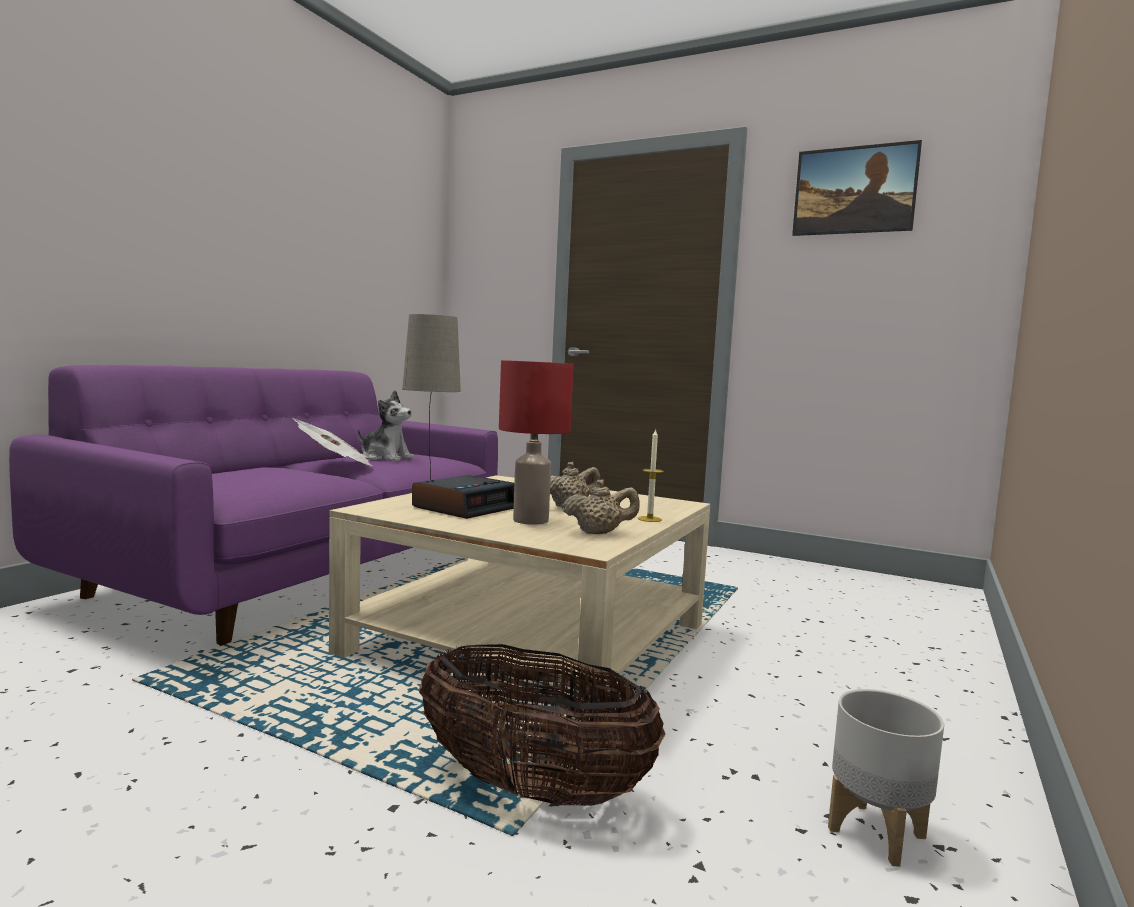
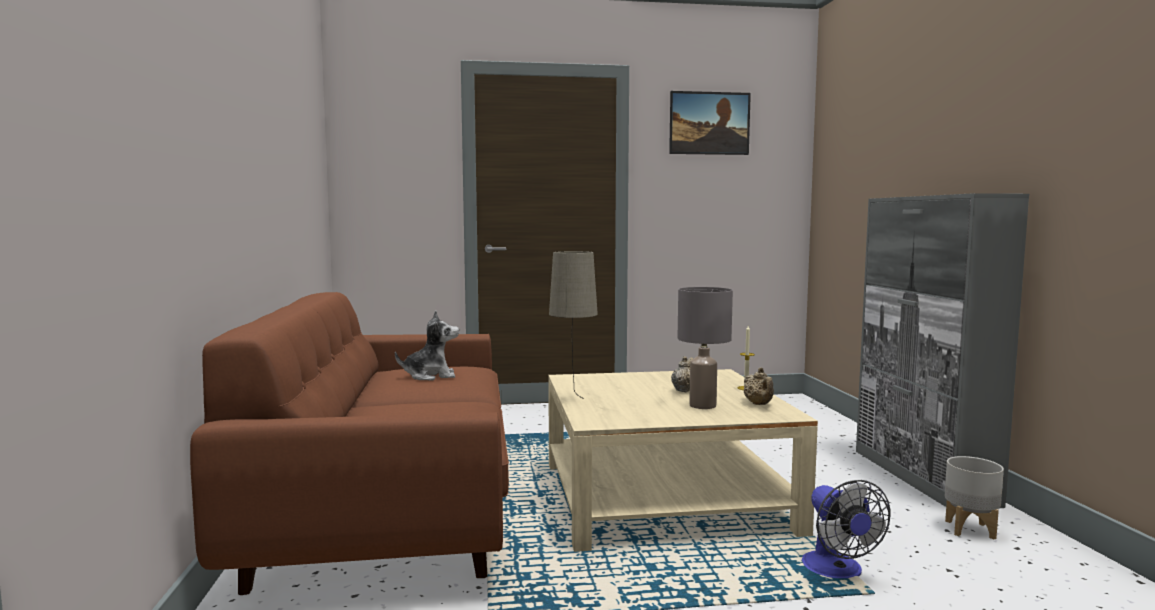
camera: 35 degrees left, 0 degrees up
purple sofa [9,365,498,646] -> brown sofa [190,292,509,595]
newspaper [292,418,372,466] -> none
alarm clock [412,475,514,519] -> none
basket [419,644,665,806] -> fan [802,480,891,578]
red table lamp [499,360,574,525] -> grey table lamp [677,287,733,409]
beige teapot [563,480,640,534] -> beige teapot turned 120 degrees clockwise [744,367,774,405]
none -> grey cabinet [856,193,1029,508]

